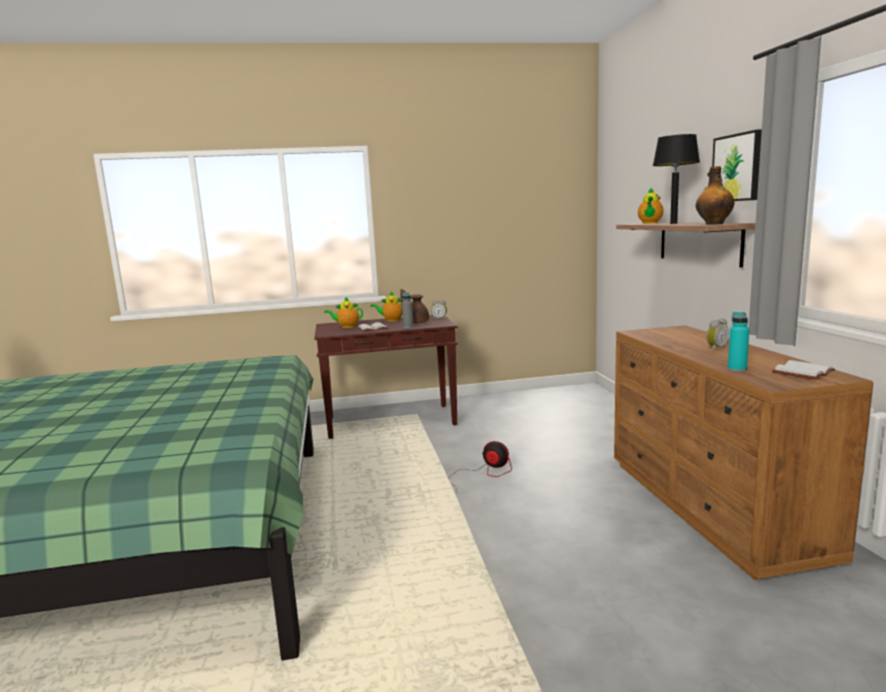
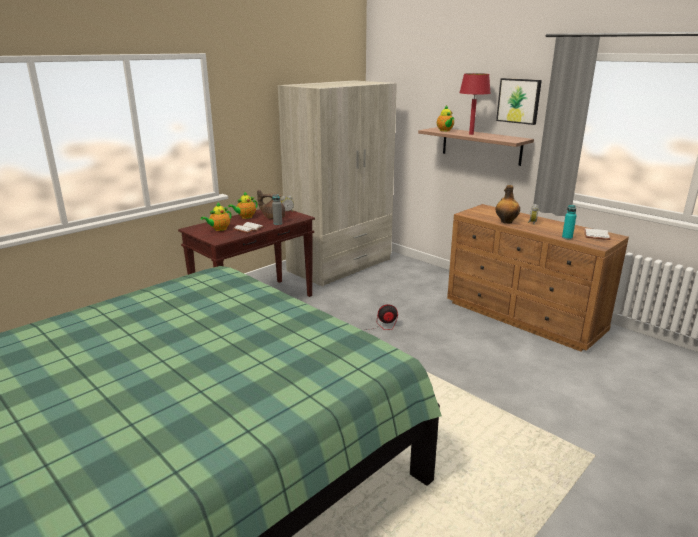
camera: 35 degrees left, 10 degrees up
black table lamp [652,134,700,224] -> red table lamp [459,73,491,135]
bottle [696,166,734,225] -> bottle moved to [495,185,520,224]
none -> beige wardrobe [278,80,397,287]

